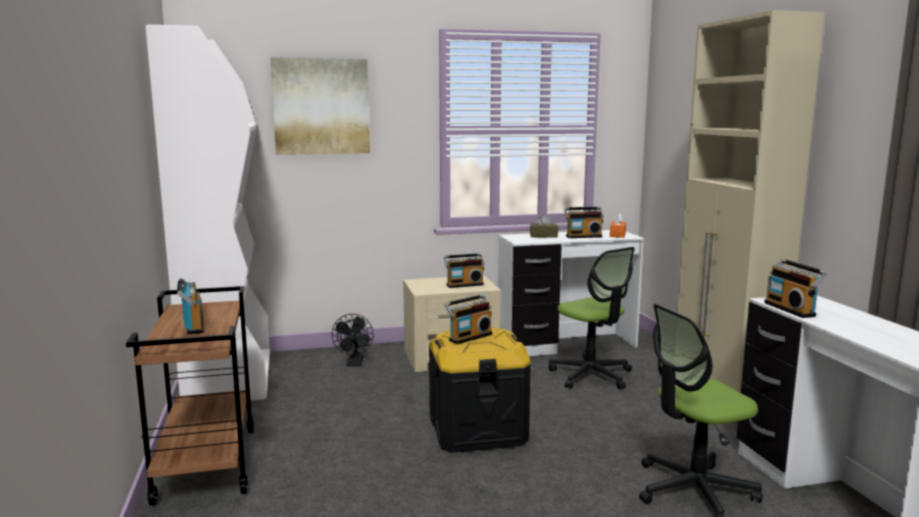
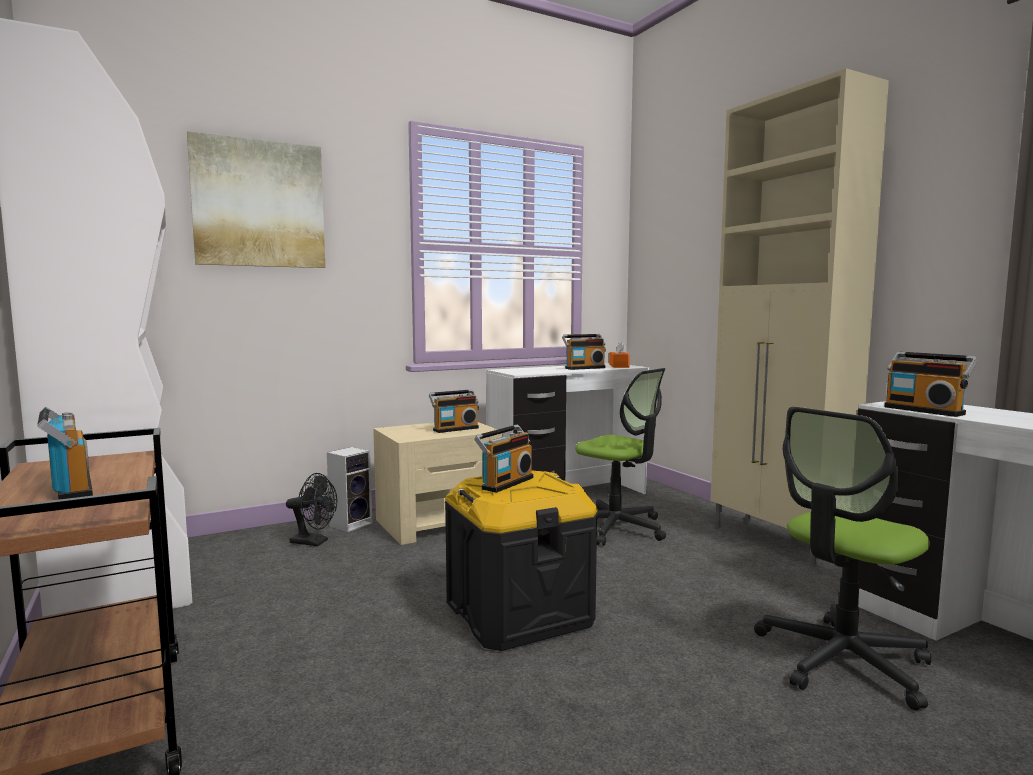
camera: 15 degrees left, 5 degrees down
black fan [332,314,374,366] -> black fan turned 60 degrees counterclockwise [286,473,337,546]
brown tissue box [530,214,558,238] -> none
none -> speaker [327,447,372,532]

